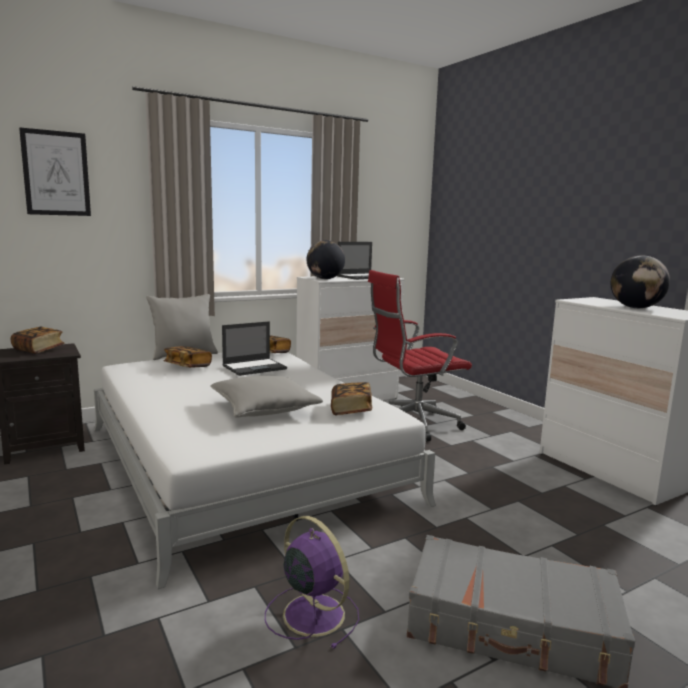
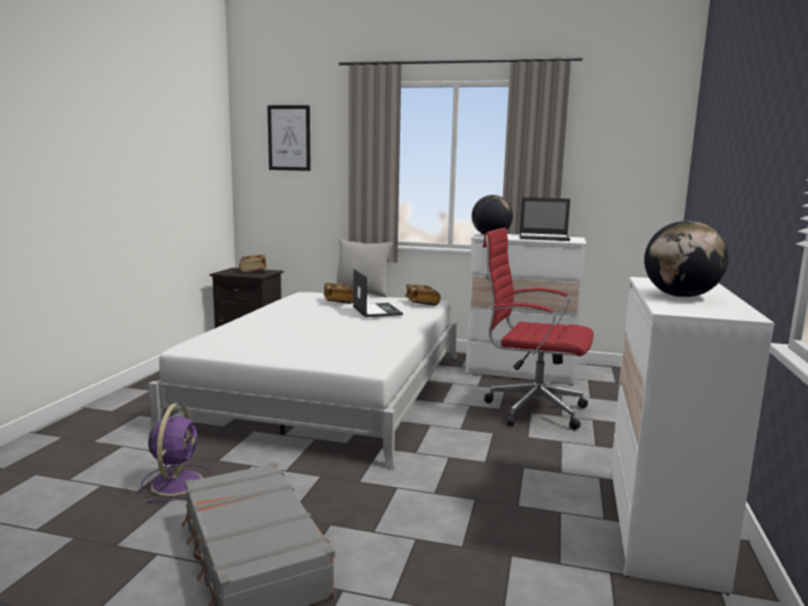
camera: 45 degrees right, 0 degrees up
grey pillow [210,376,323,418] -> none
laptop [222,321,287,376] -> laptop turned 120 degrees counterclockwise [353,269,403,317]
book [331,382,372,415] -> none

